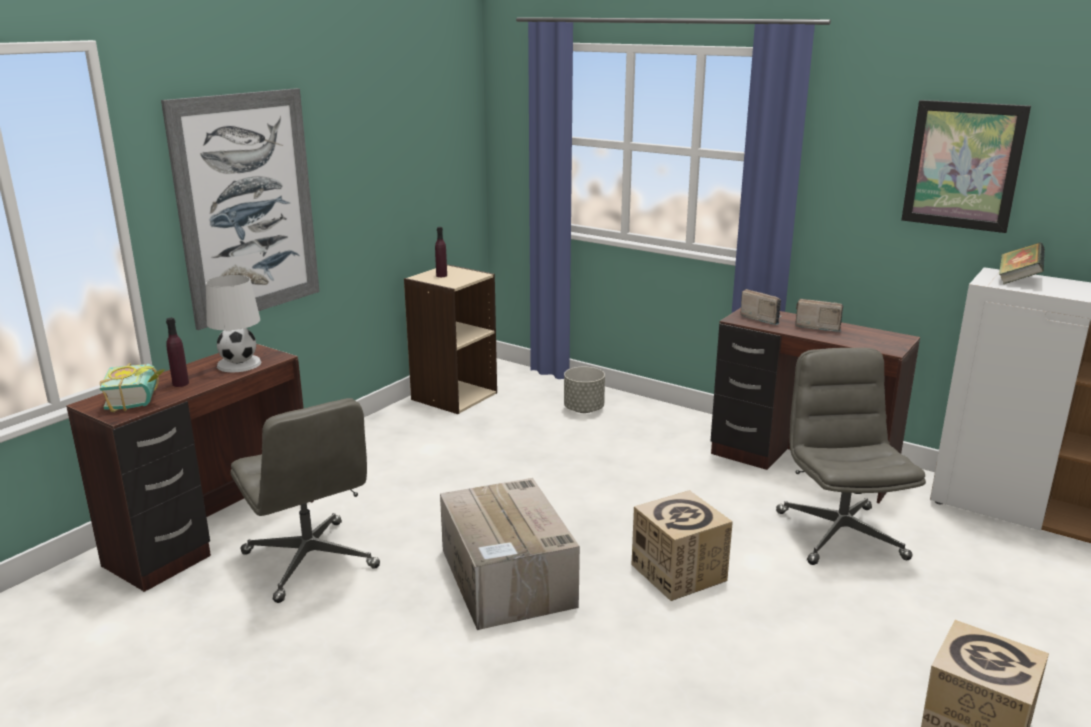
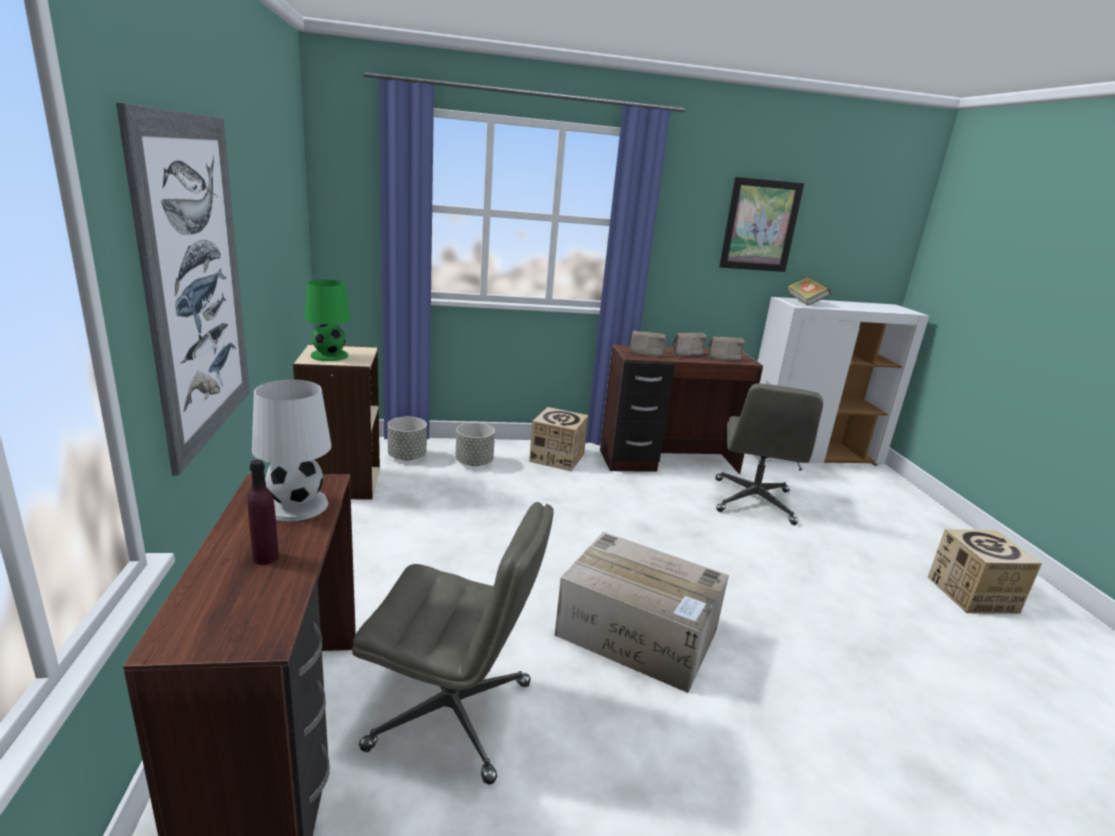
camera: 45 degrees left, 0 degrees up
book [100,363,166,412] -> none
purple bottle [435,227,447,277] -> green table lamp [305,280,350,361]
cardboard box [631,490,733,601] -> cardboard box moved to [529,407,588,471]
grey office chair [776,348,926,565] -> grey office chair turned 120 degrees counterclockwise [715,383,823,525]
none -> grey planter [387,417,427,460]
none -> radio [708,336,745,360]

